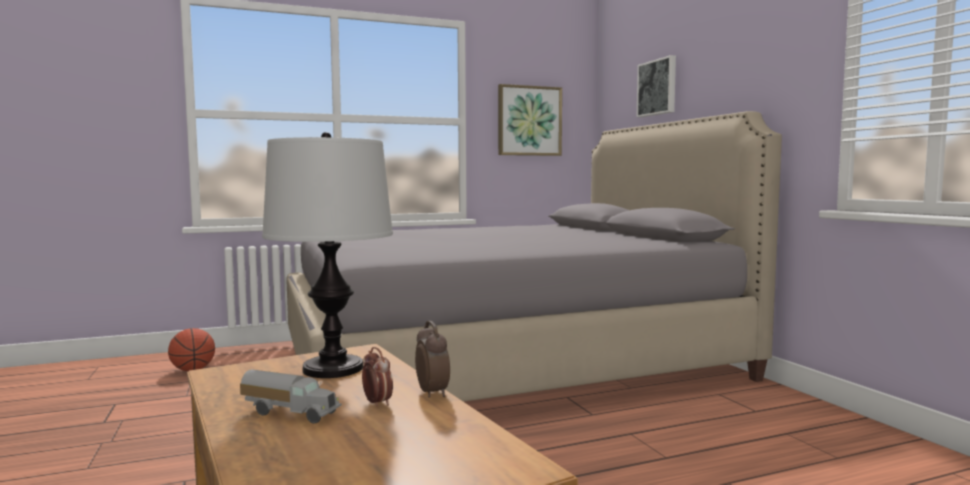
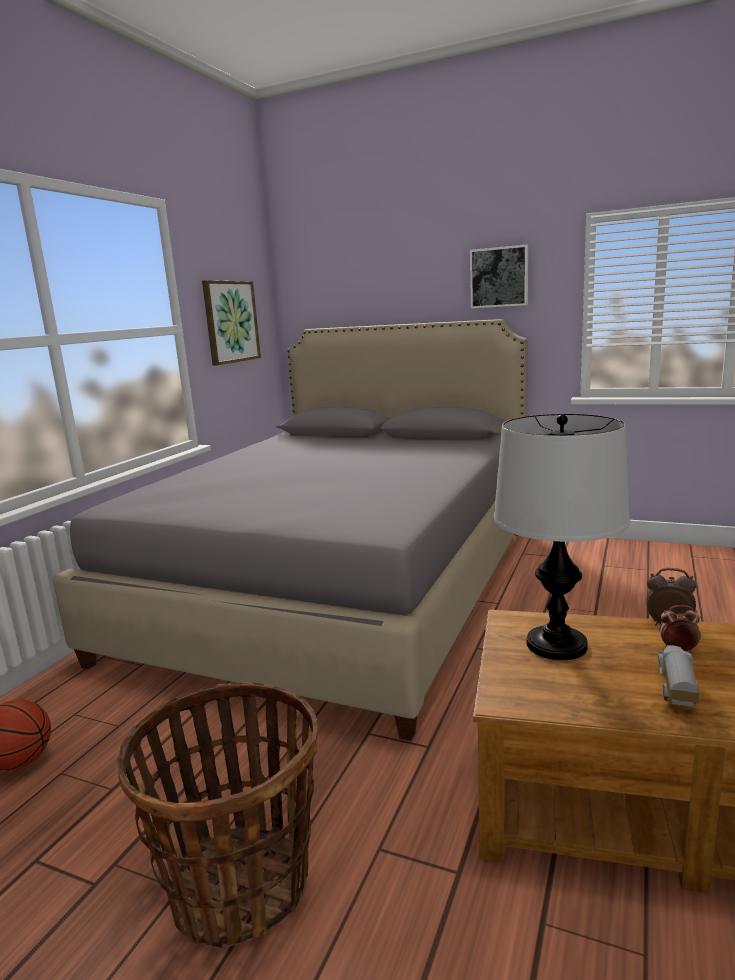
camera: 45 degrees left, 10 degrees up
toy truck [240,369,342,424] -> toy truck turned 45 degrees counterclockwise [657,645,699,707]
picture [637,55,676,117] -> picture moved to [470,244,528,308]
none -> basket [117,682,318,949]

